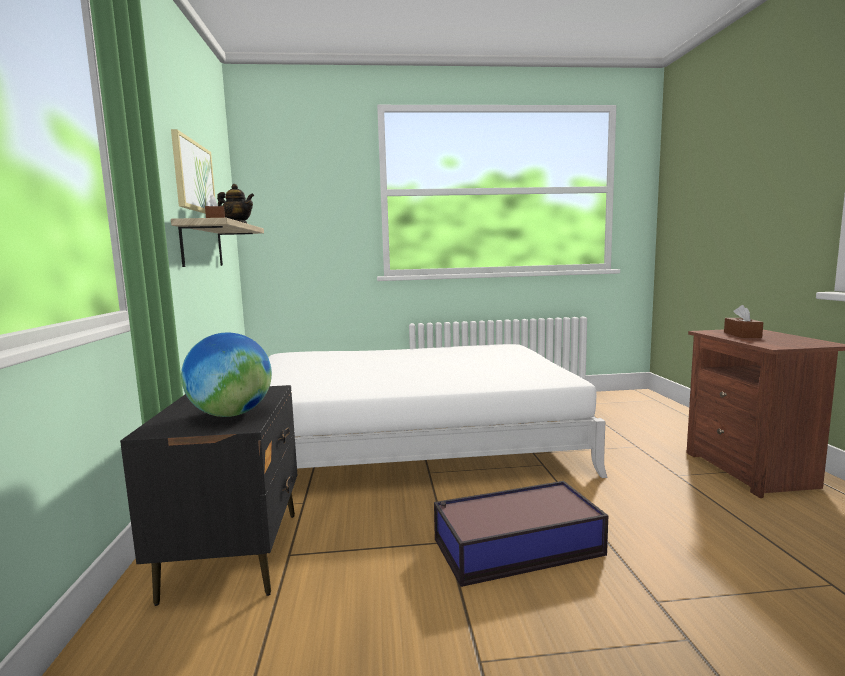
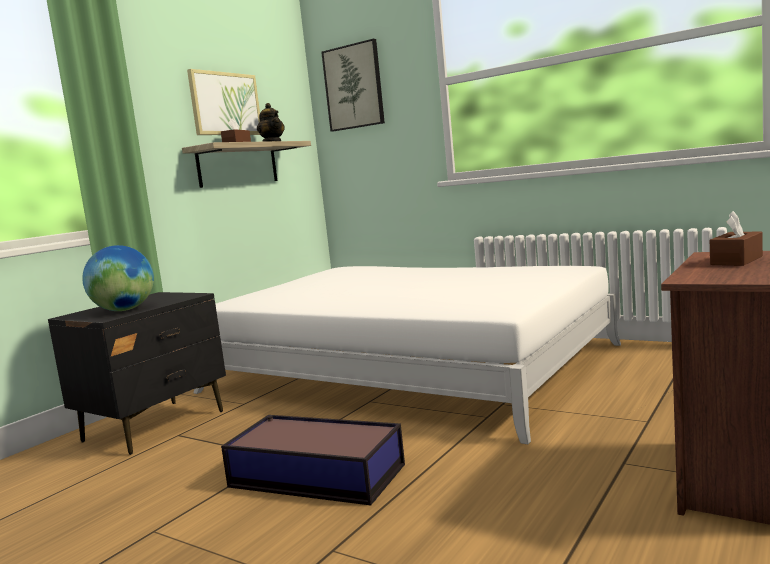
camera: 40 degrees right, 0 degrees up
none -> picture [321,39,385,132]

